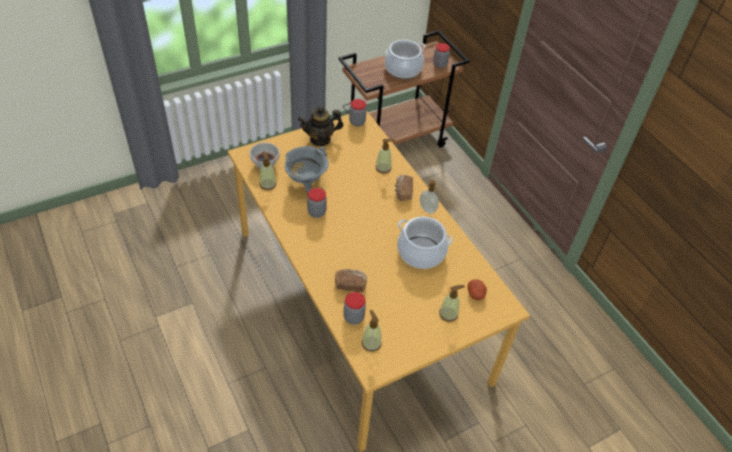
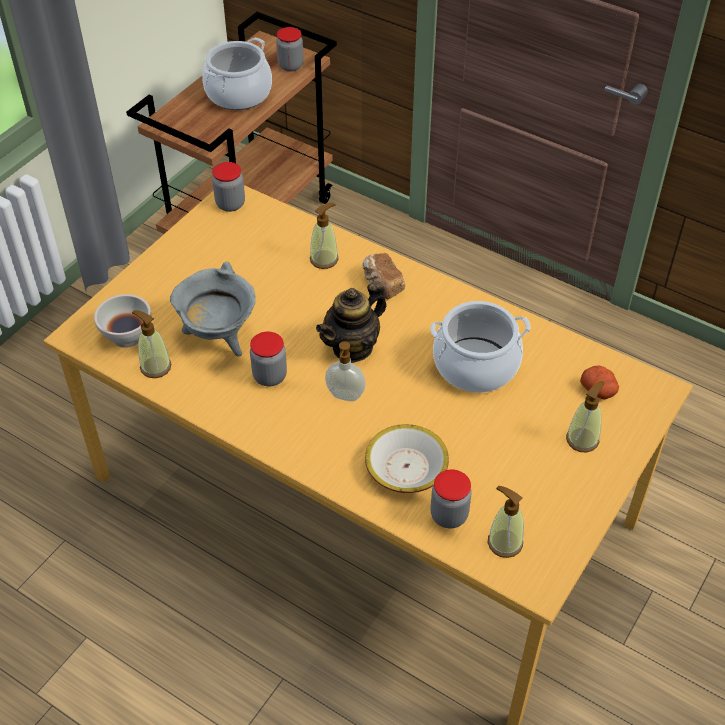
camera: 25 degrees left, 0 degrees up
teapot [298,107,343,146] -> teapot moved to [316,281,387,363]
bread [335,269,367,292] -> bowl [365,424,449,493]
soap dispenser [420,180,439,214] -> soap dispenser moved to [325,341,366,401]

